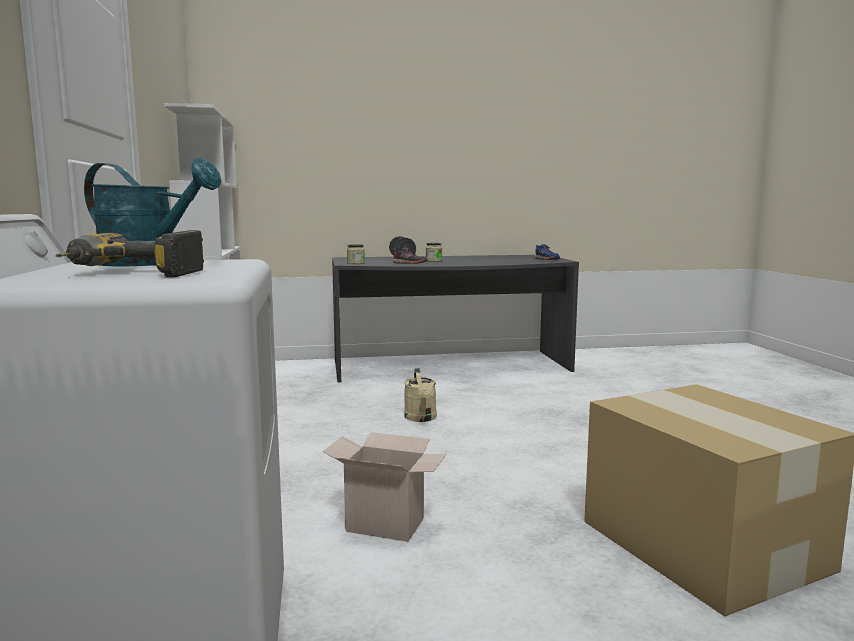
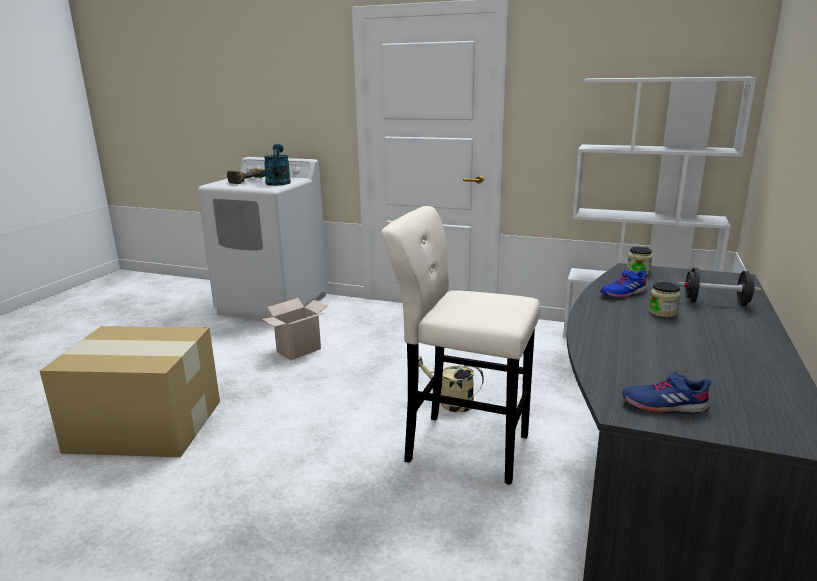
camera: 120 degrees right, 10 degrees up
turquoise watering can [84,158,222,266] -> turquoise watering can turned 120 degrees clockwise [264,144,291,186]
grey shoe [393,247,427,264] -> blue shoe [600,270,647,298]
none -> beige stool [381,206,540,485]

